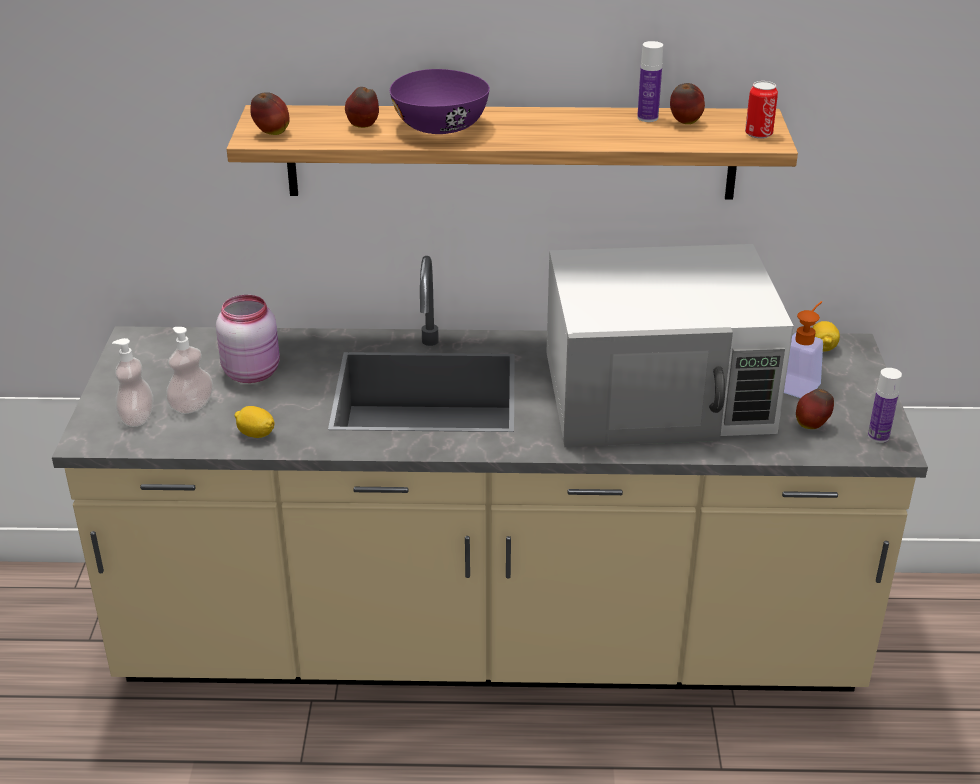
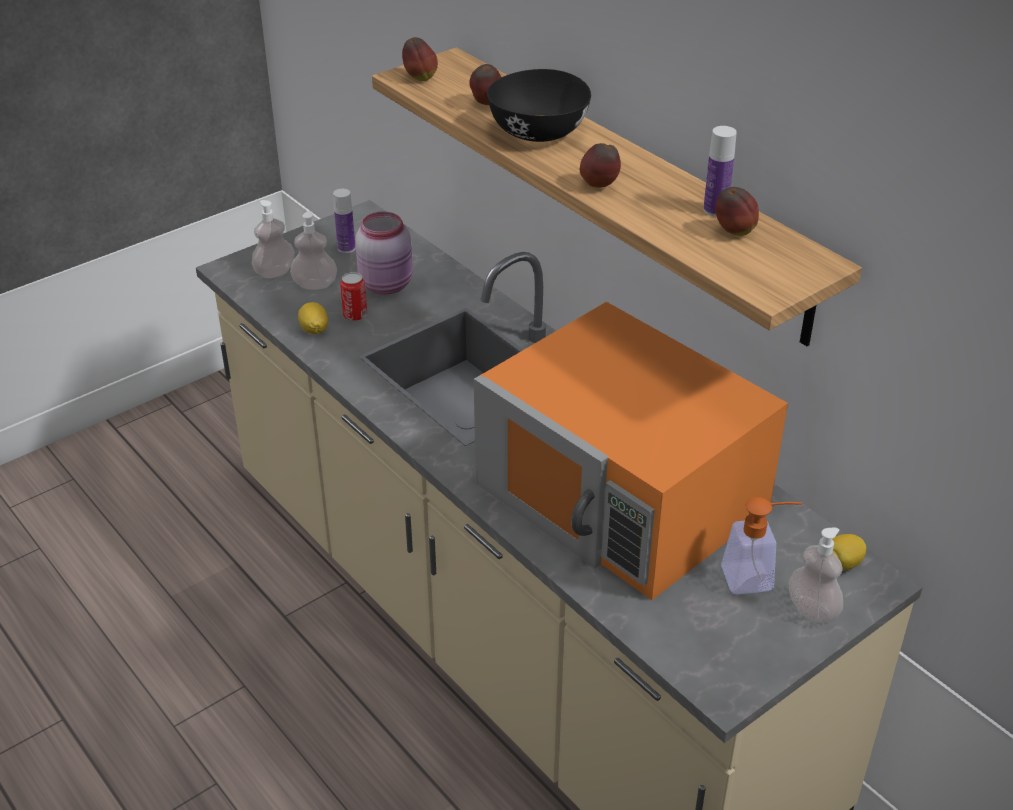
camera: 50 degrees right, 5 degrees up
purple bowl [390,69,490,134] -> black bowl [487,69,591,142]
white microwave [546,244,794,447] -> orange microwave [474,302,788,600]
can [745,81,778,139] -> can moved to [340,272,367,321]
apple [796,389,834,429] -> apple moved to [580,143,621,188]
bottle [868,368,902,443] -> bottle moved to [333,189,355,253]
none -> soap dispenser [788,528,843,623]

